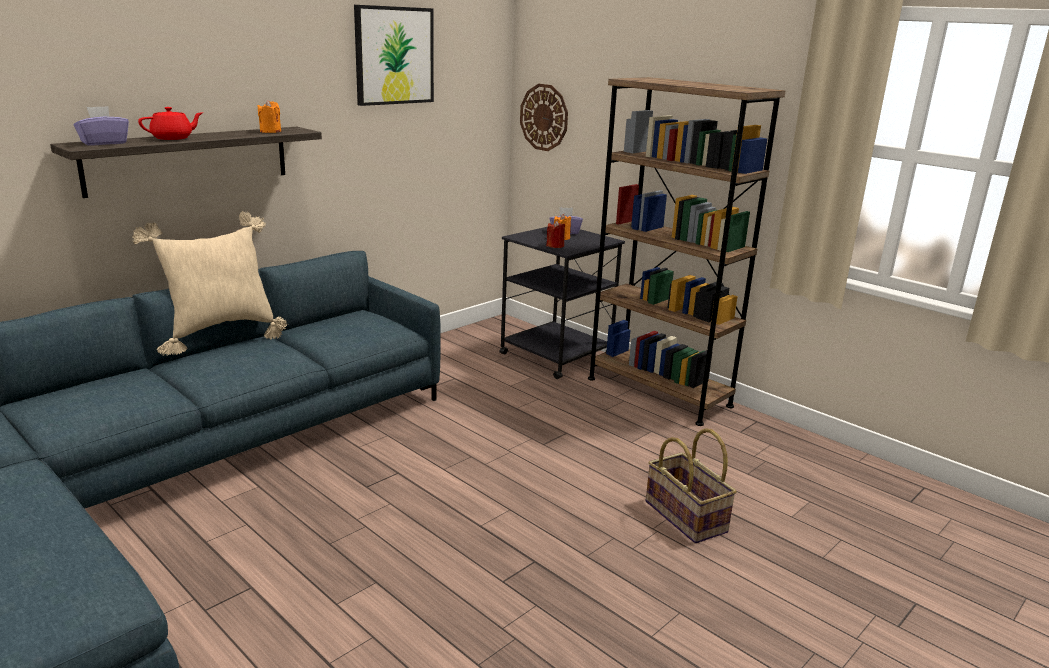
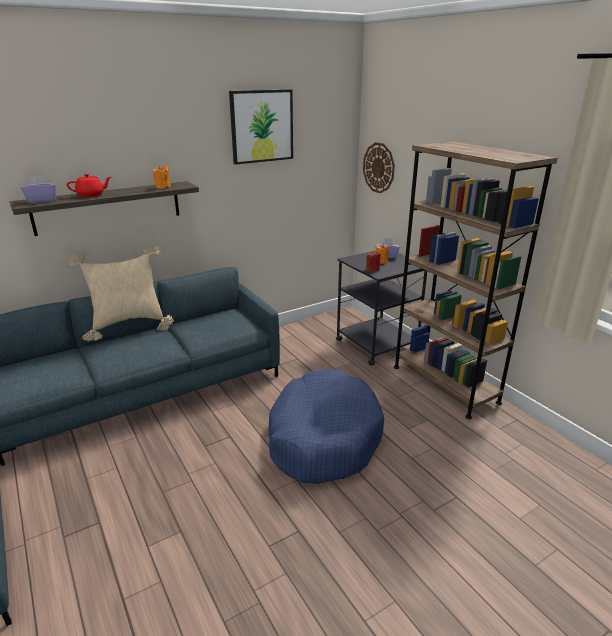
camera: 15 degrees right, 5 degrees up
basket [646,428,737,544] -> none
none -> blue dog bed [268,369,384,484]

